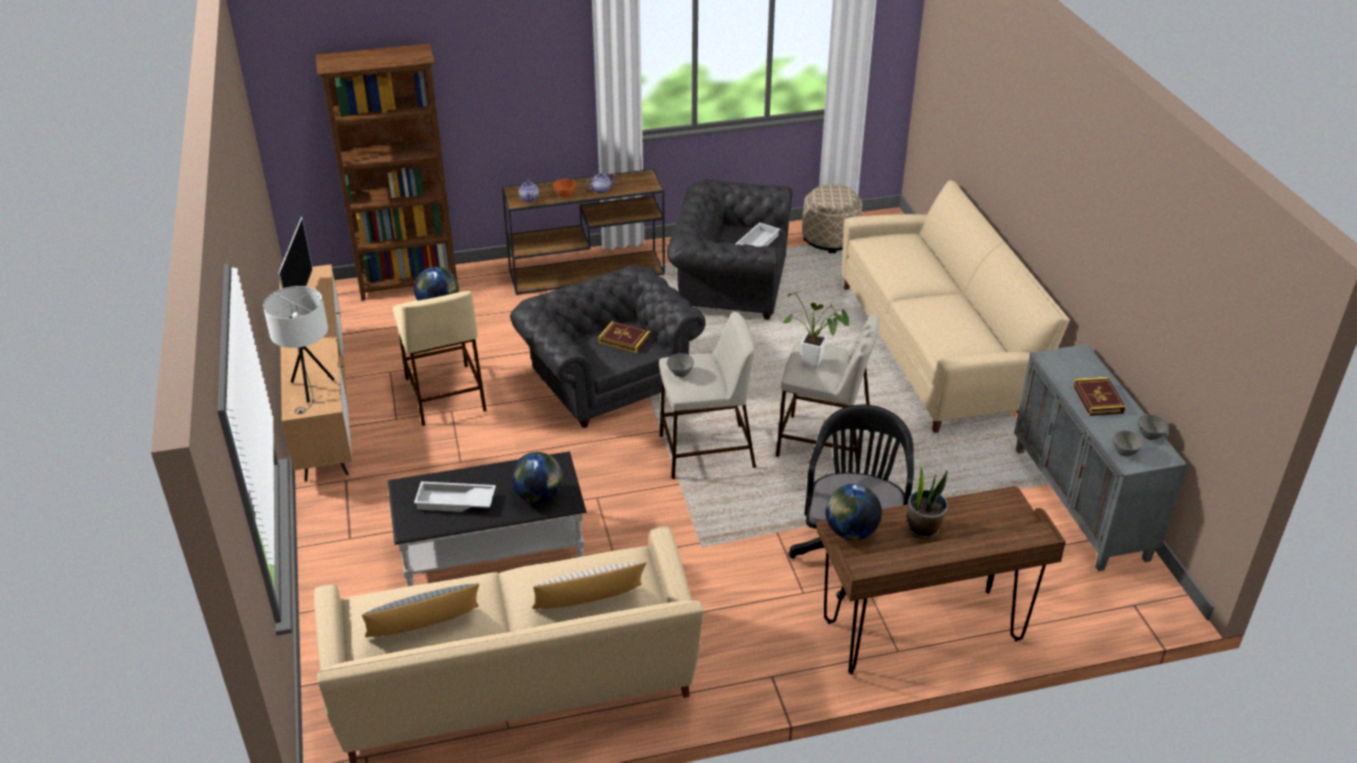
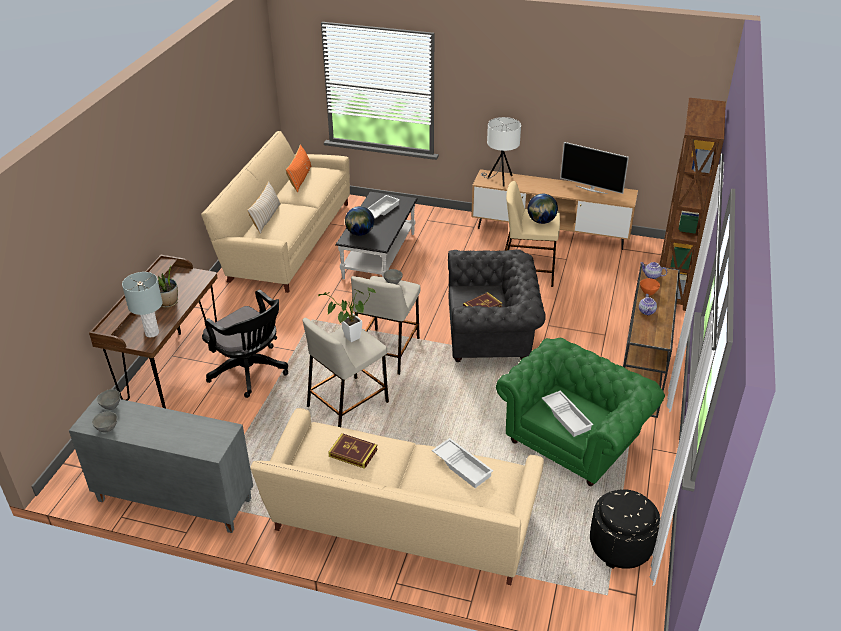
camera: 120 degrees right, 0 degrees up
grey pillow [362,583,479,637] -> orange pillow [286,144,311,193]
grey armchair [667,179,793,320] -> green armchair [496,338,665,486]
beige ottoman [802,184,862,253] -> black ottoman [590,489,660,569]
globe [825,484,882,540] -> none
book [1073,377,1125,416] -> book moved to [328,433,378,469]
none -> grey table lamp [122,272,163,338]
none -> white tray [432,438,493,488]

